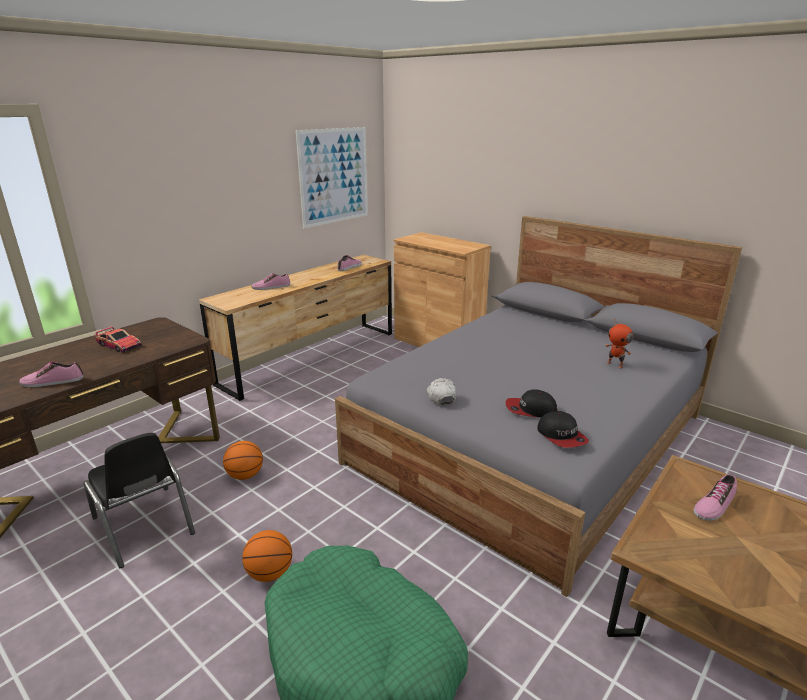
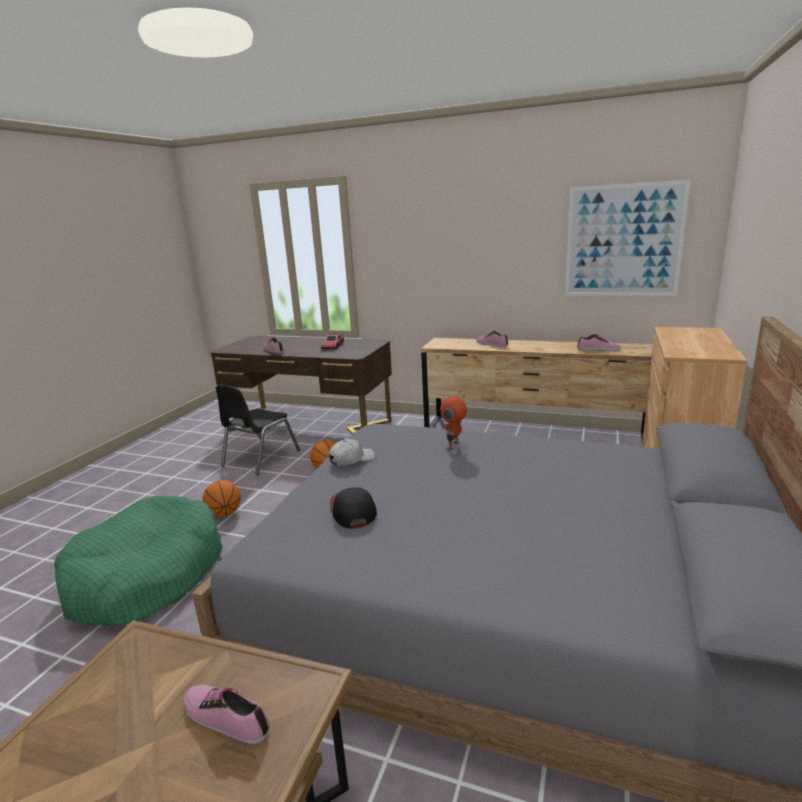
camera: 70 degrees right, 5 degrees down
cap [537,411,589,448] -> none
toy robot [606,319,633,369] -> toy robot moved to [440,390,467,450]

